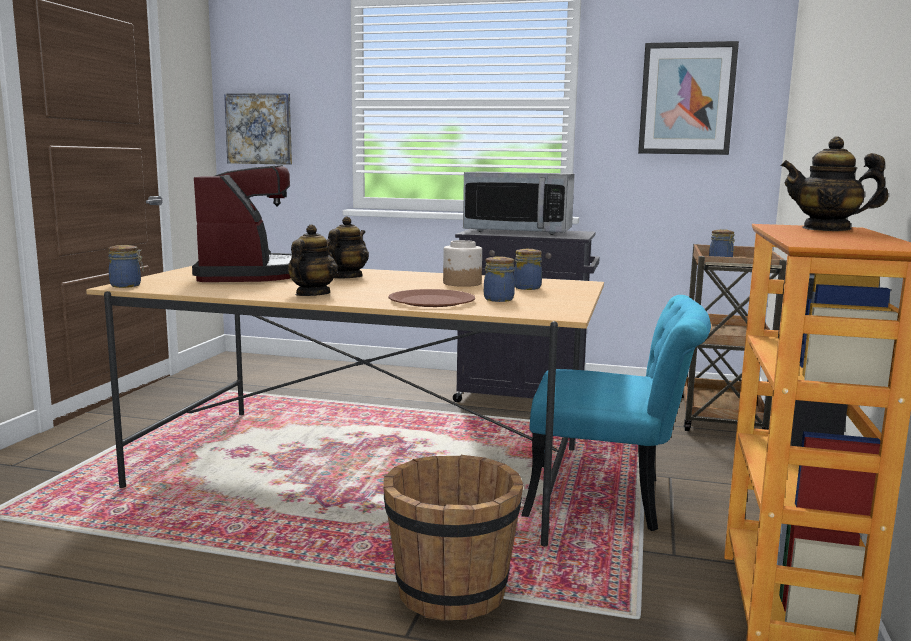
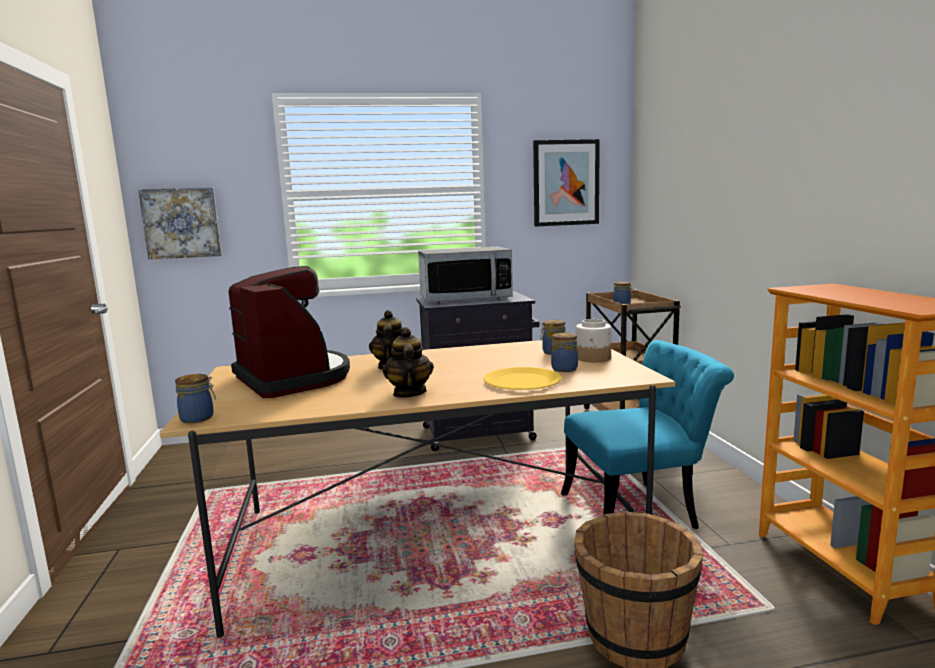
camera: 25 degrees left, 0 degrees up
brown plate [389,289,475,307] -> yellow plate [484,367,561,390]
jar [443,240,482,287] -> jar moved to [576,319,612,362]
teapot [781,137,888,231] -> none

